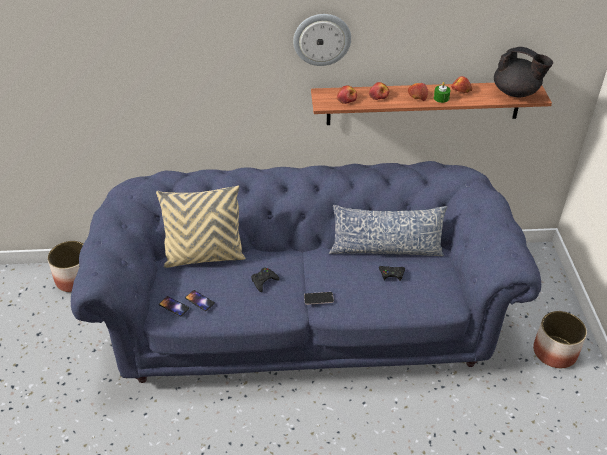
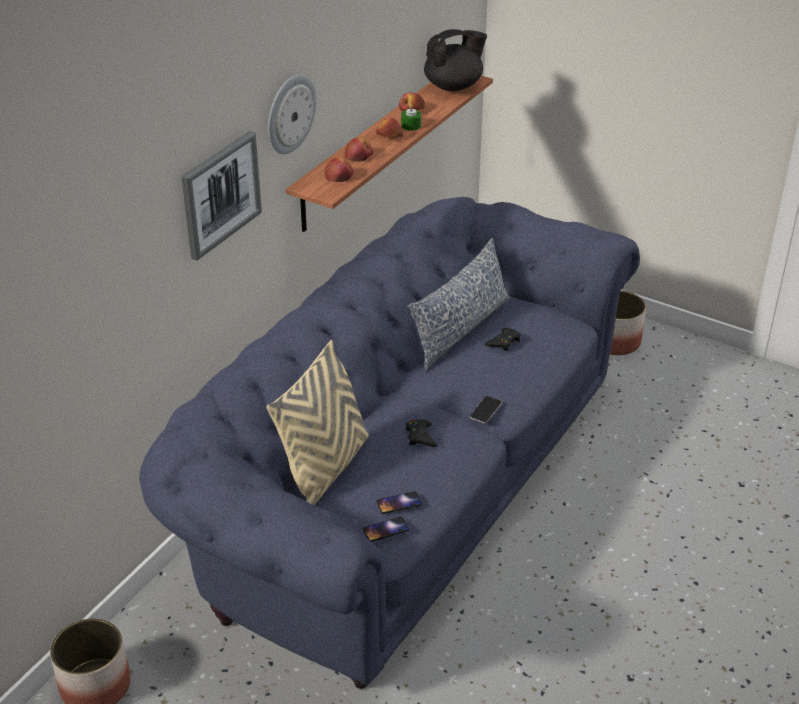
camera: 55 degrees left, 5 degrees down
none -> picture [181,131,262,261]

